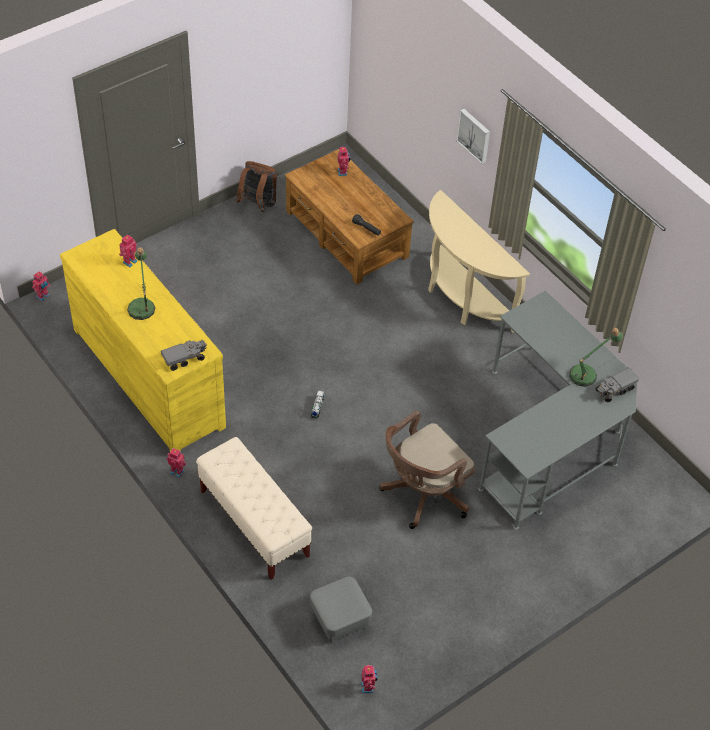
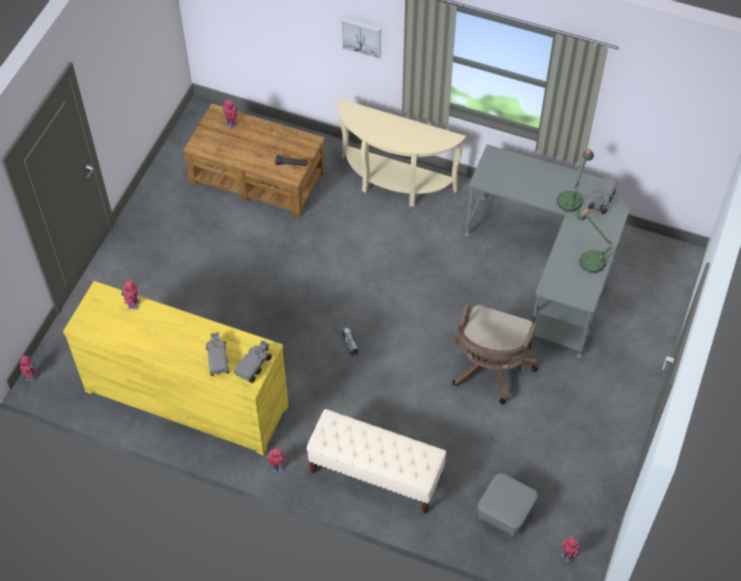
camera: 30 degrees left, 5 degrees up
table lamp [127,247,155,320] -> table lamp moved to [576,208,615,273]
brown backpack [236,161,277,212] -> none
none -> toy truck [206,332,229,376]

